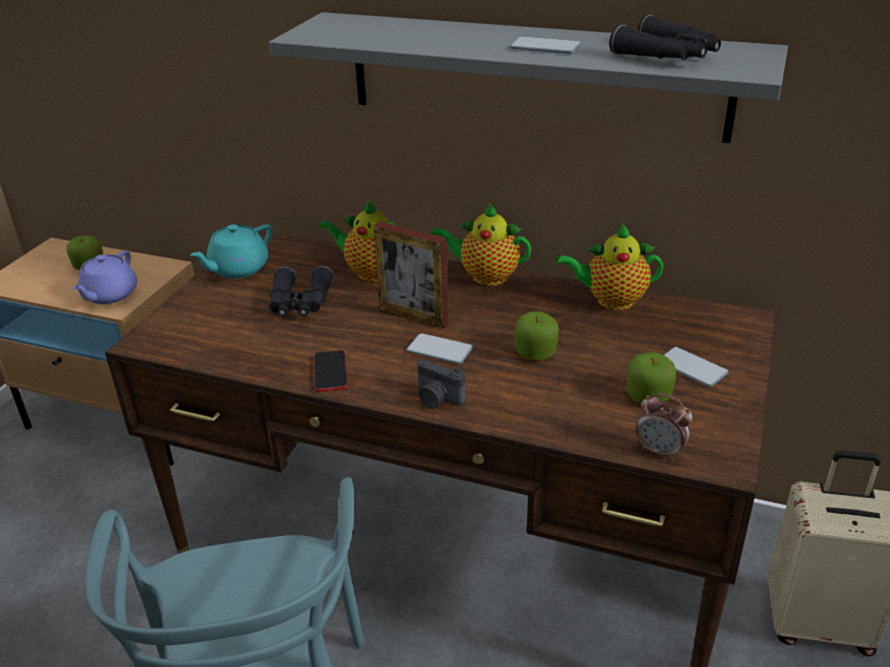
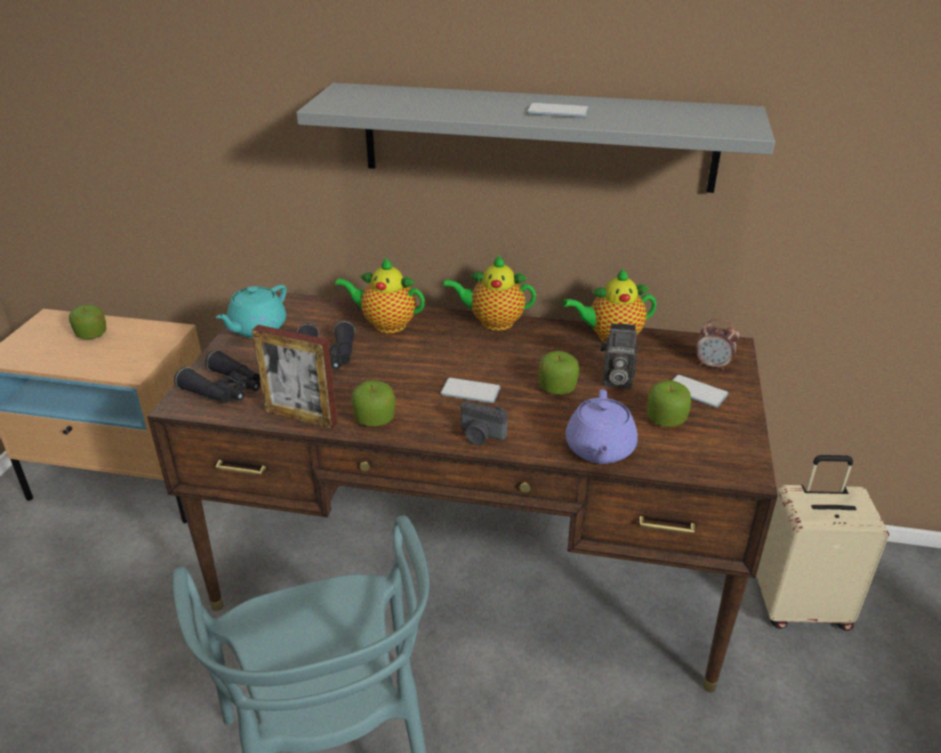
camera: 10 degrees left, 0 degrees up
purple teapot [72,250,137,304] -> purple teapot moved to [566,389,638,464]
phone [314,350,347,392] -> apple [351,380,395,426]
picture frame [373,221,449,329] -> picture frame moved to [252,325,337,429]
black binoculars [609,15,721,60] -> black binoculars moved to [174,350,260,403]
alarm clock [636,393,693,460] -> alarm clock moved to [696,319,739,371]
none -> camera [600,323,638,389]

